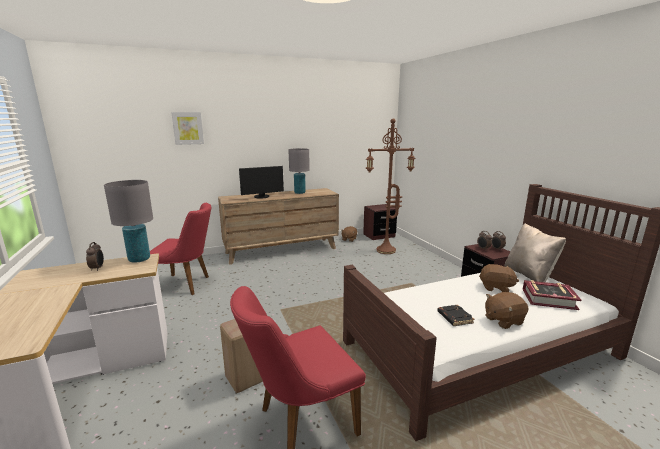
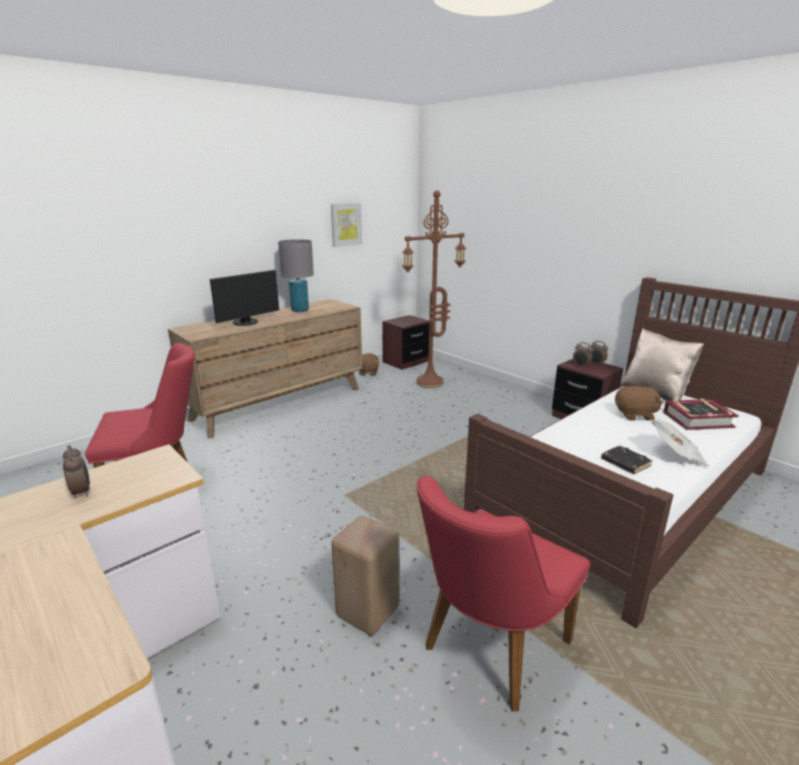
camera: 20 degrees left, 5 degrees up
grey table lamp [104,180,153,263] -> none
picture [171,112,204,145] -> picture moved to [331,203,362,247]
brown plush toy [485,292,529,329] -> newspaper [650,419,709,466]

